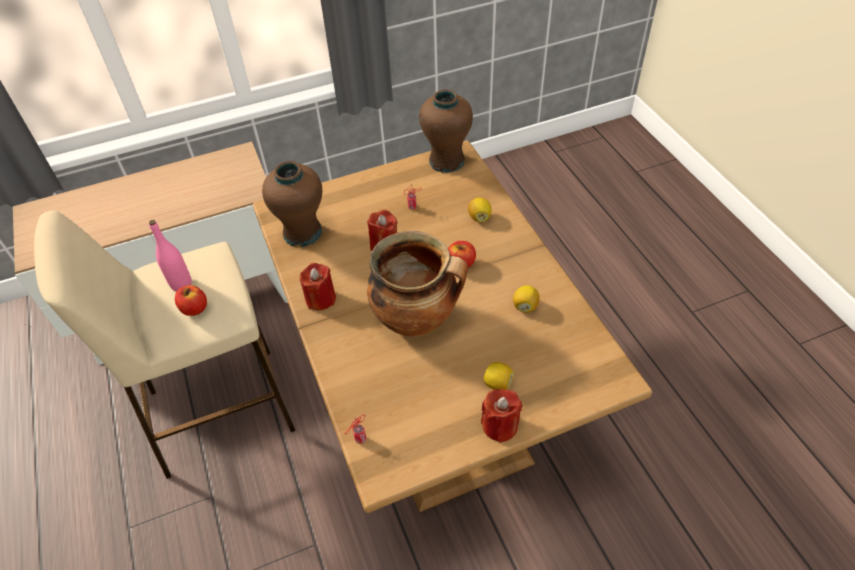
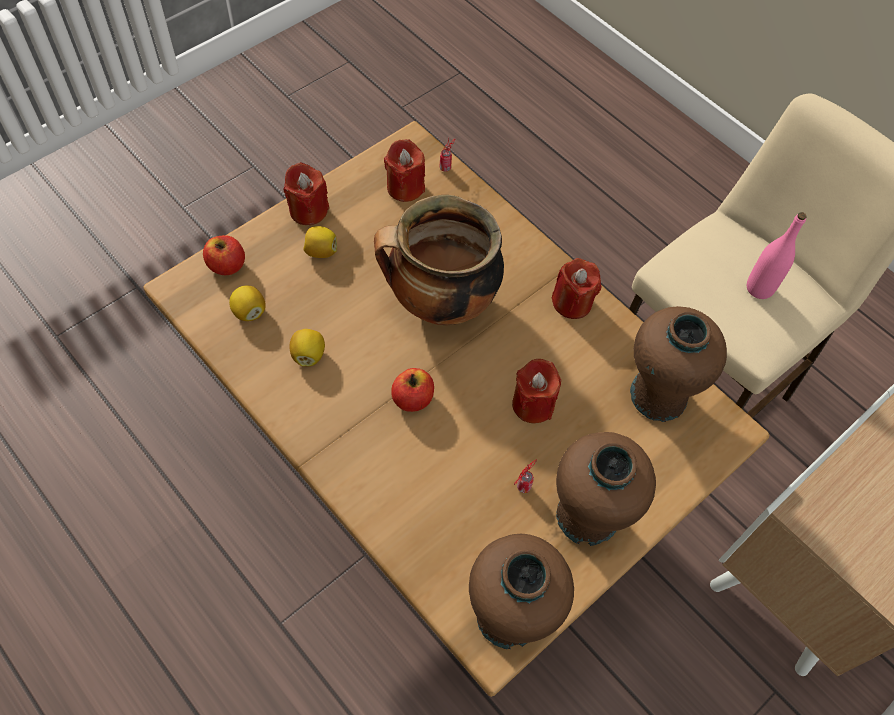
camera: 155 degrees right, 10 degrees up
apple [175,285,207,316] -> apple moved to [203,235,245,275]
lemon [468,198,492,222] -> lemon moved to [229,285,266,321]
none -> red candle [384,139,425,202]
none -> brown vase [556,432,656,546]

